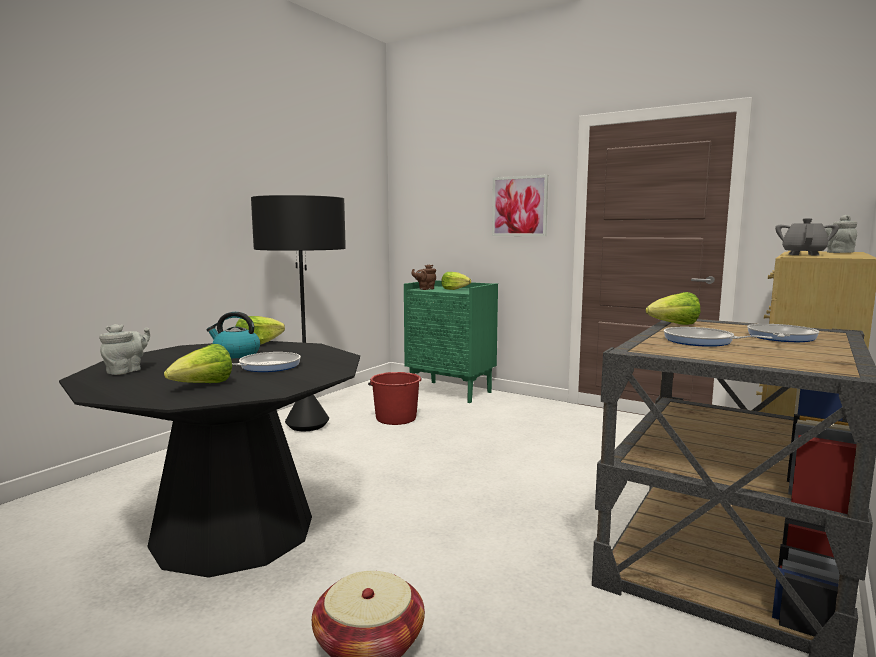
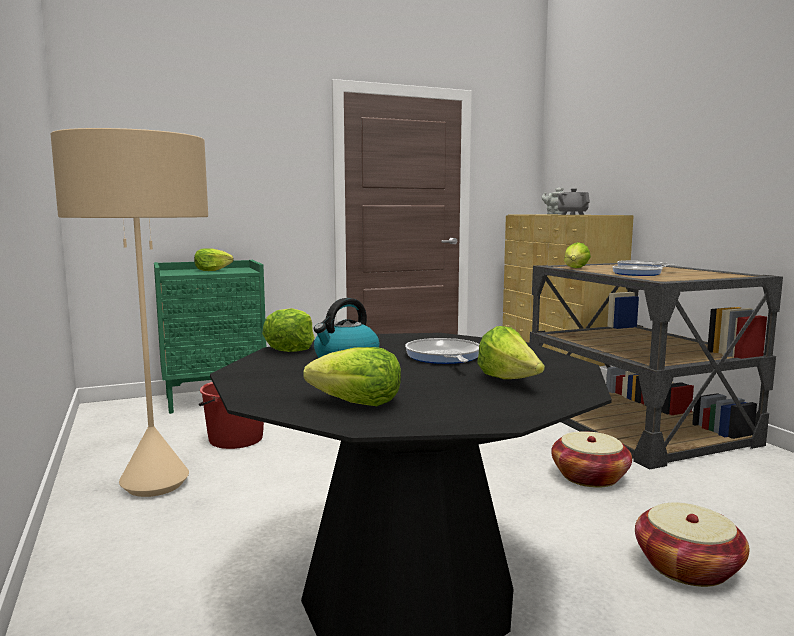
camera: 55 degrees left, 0 degrees up
grey teapot [99,324,150,375] -> lettuce [303,347,401,406]
black floor lamp [251,195,346,431] -> beige floor lamp [51,128,208,497]
brown teapot [411,264,436,290] -> none
picture [492,175,548,236] -> none
none -> basket [551,431,632,488]

